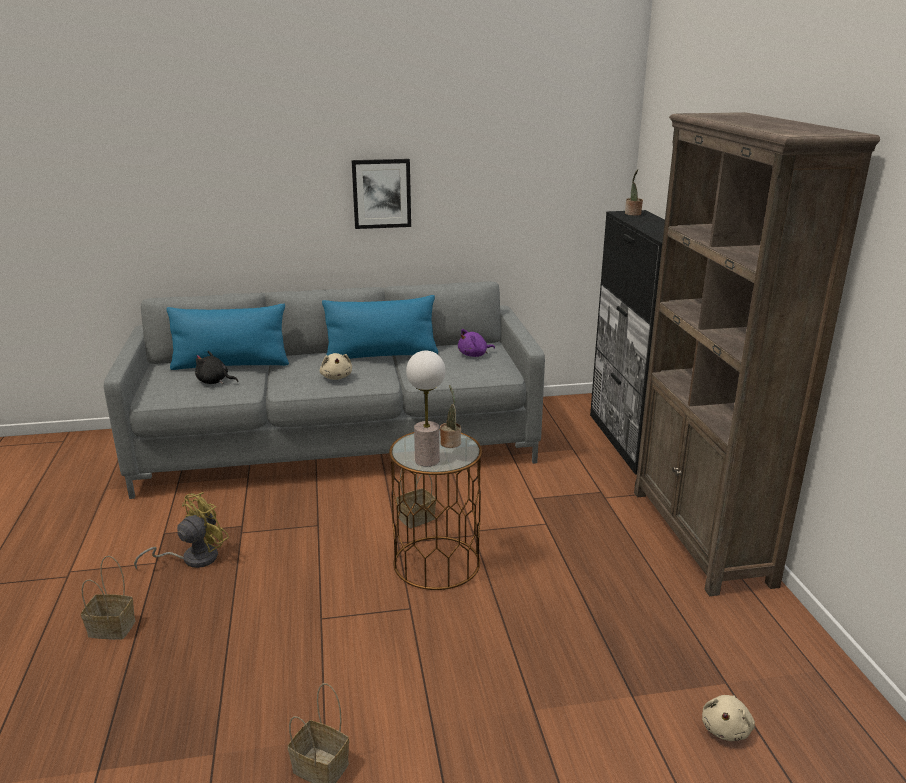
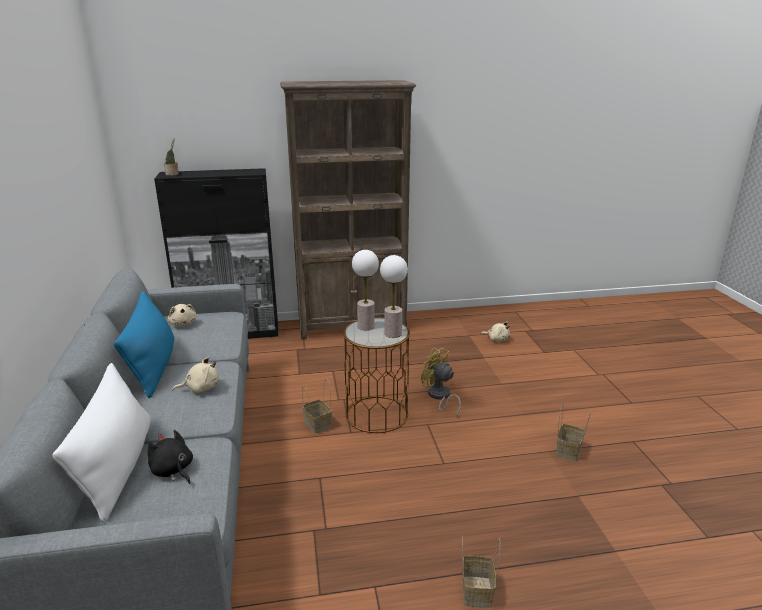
camera: 90 degrees left, 0 degrees up
yellow fan [134,492,229,569] -> yellow fan moved to [421,348,461,417]
blue pillow [166,304,289,370] -> white pillow [52,363,151,522]
black plush toy [195,351,239,384] -> black plush toy turned 120 degrees clockwise [147,430,193,484]
picture [351,159,411,229] -> none
potted plant [440,385,461,448] -> table lamp [352,250,379,330]
purple plush toy [458,329,495,357] -> beige plush toy [168,304,197,327]

